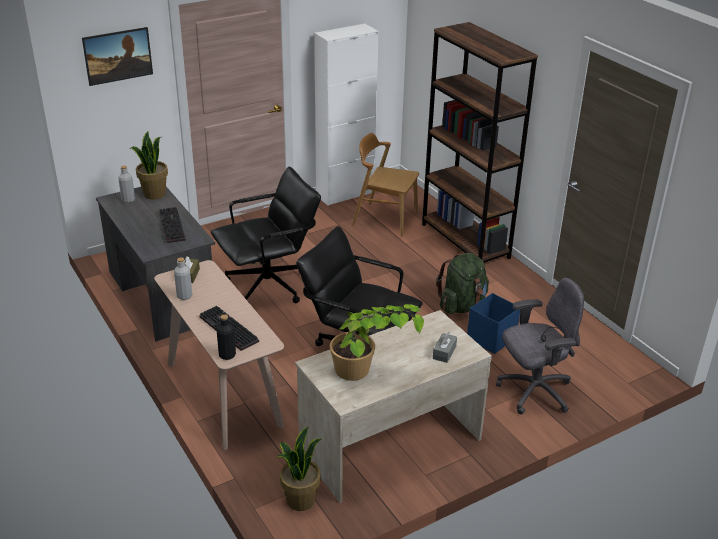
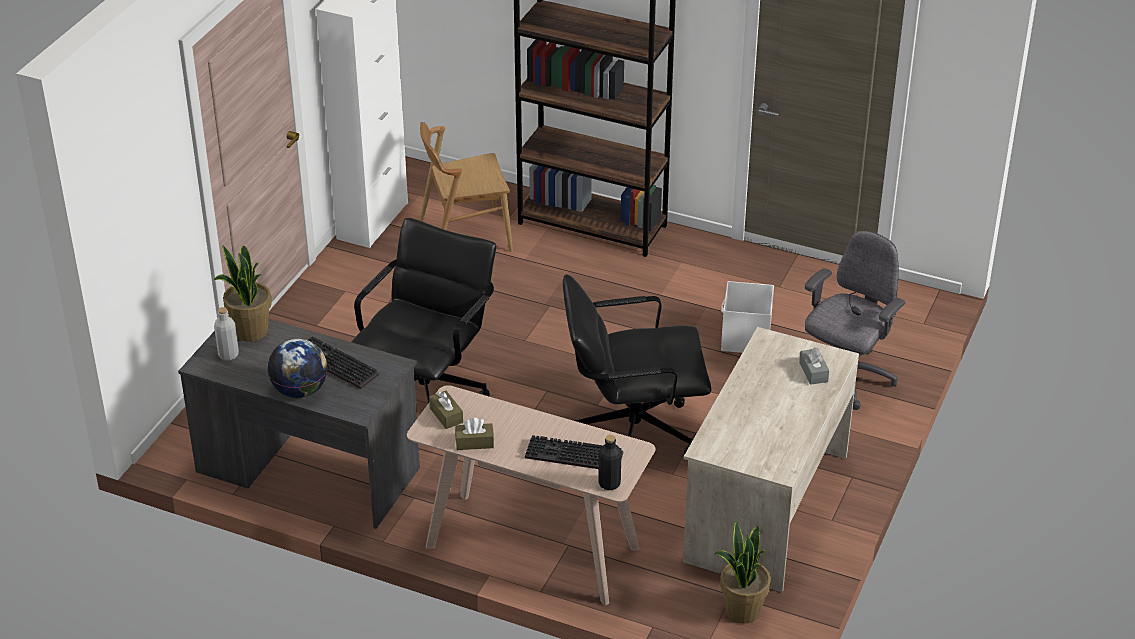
camera: 35 degrees left, 5 degrees up
picture [82,27,153,86] -> none
grey bottle [174,257,192,300] -> brown tissue box [455,418,494,450]
potted plant [330,304,424,381] -> none
green backpack [436,253,489,314] -> none
blue storage box [467,293,520,354] -> white storage box [721,281,774,353]
none -> globe [268,339,328,398]

